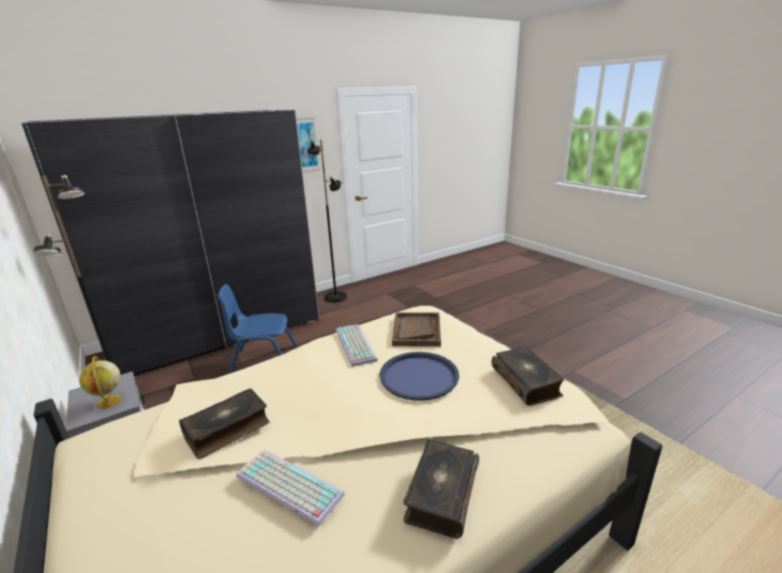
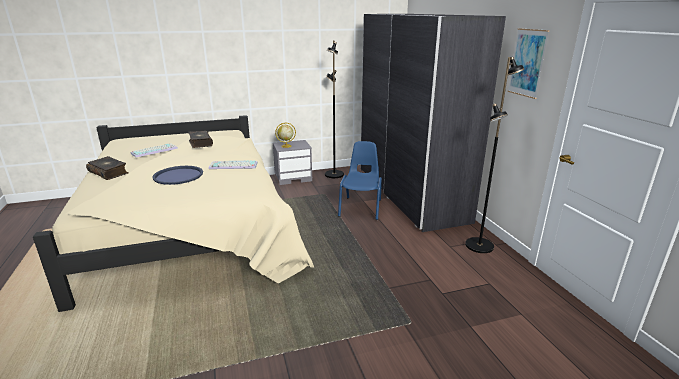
camera: 105 degrees right, 0 degrees up
brown tray [392,312,441,347] -> none
book [492,346,564,406] -> none

